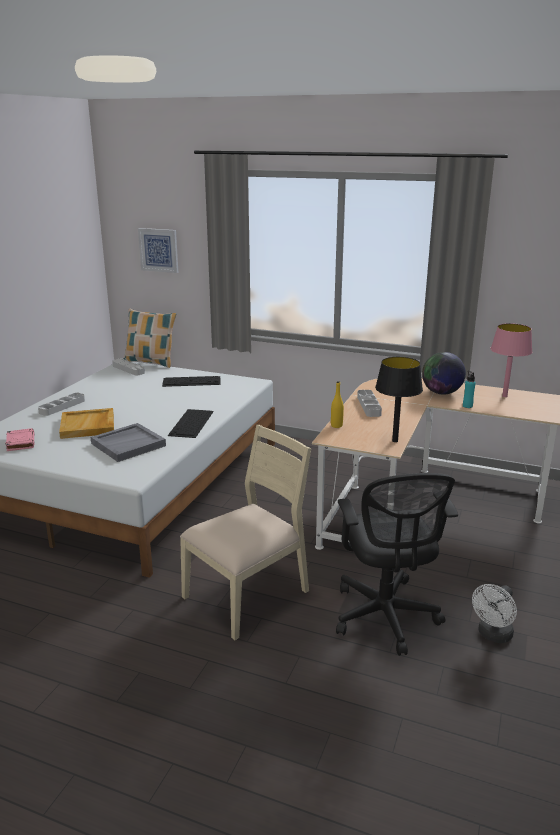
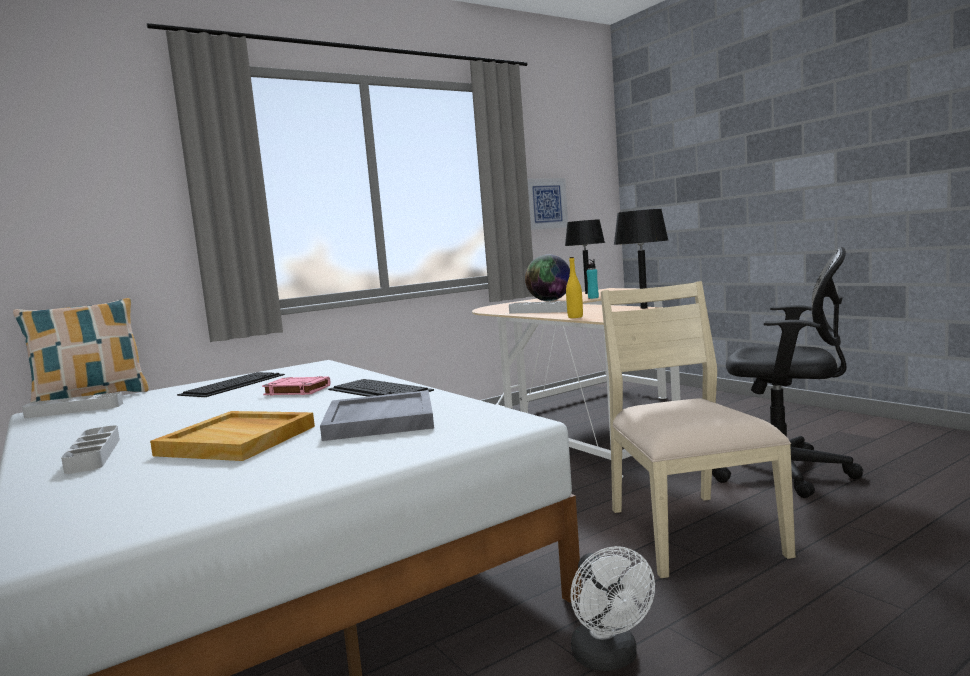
camera: 55 degrees left, 15 degrees down
pink book [5,428,35,451] -> pink book moved to [262,376,331,396]
picture [138,228,178,273] -> picture moved to [527,178,568,230]
white fan [472,584,517,643] -> white fan moved to [571,546,655,671]
pink table lamp [490,323,532,397] -> black table lamp [565,219,605,294]

